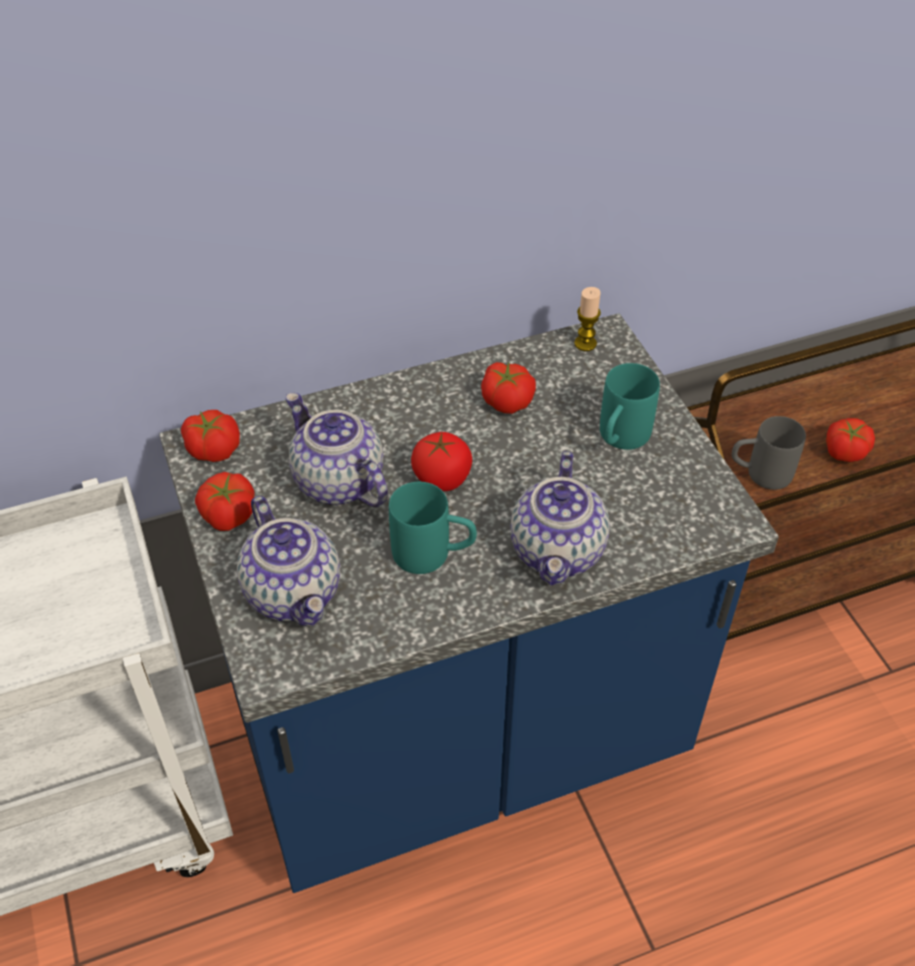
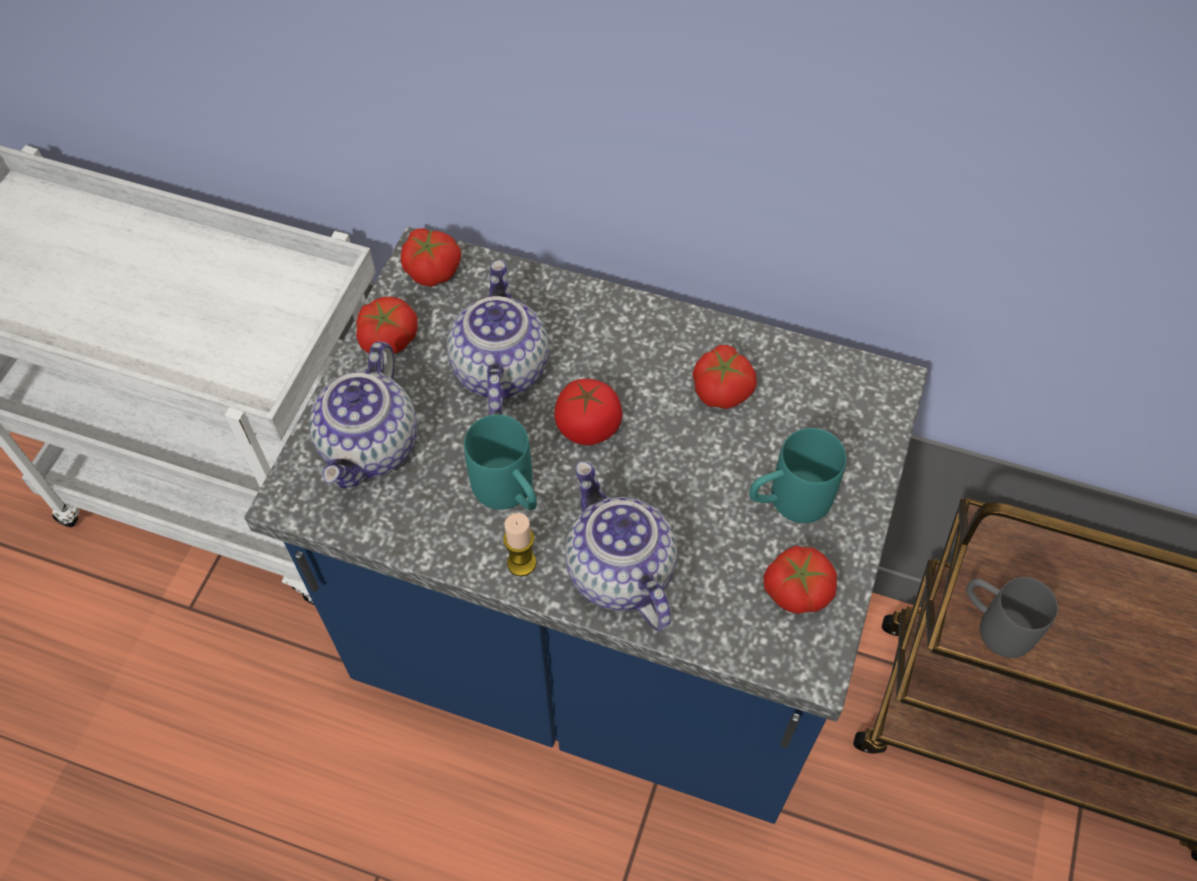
camera: 40 degrees right, 10 degrees up
teapot [510,451,610,586] -> teapot turned 105 degrees clockwise [565,461,677,631]
candle [574,287,601,351] -> candle moved to [503,513,537,576]
tomato [826,418,875,462] -> tomato moved to [763,546,837,614]

